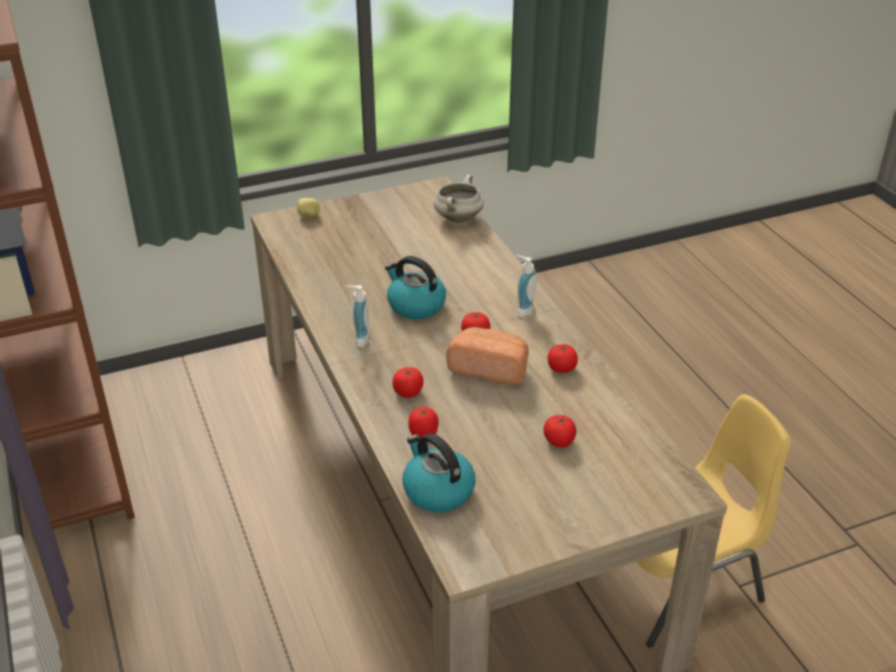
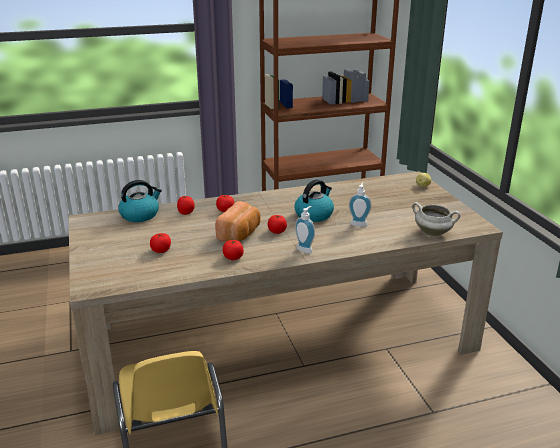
camera: 95 degrees right, 10 degrees down
soap dispenser [346,285,369,347] -> soap dispenser moved to [349,183,372,227]

